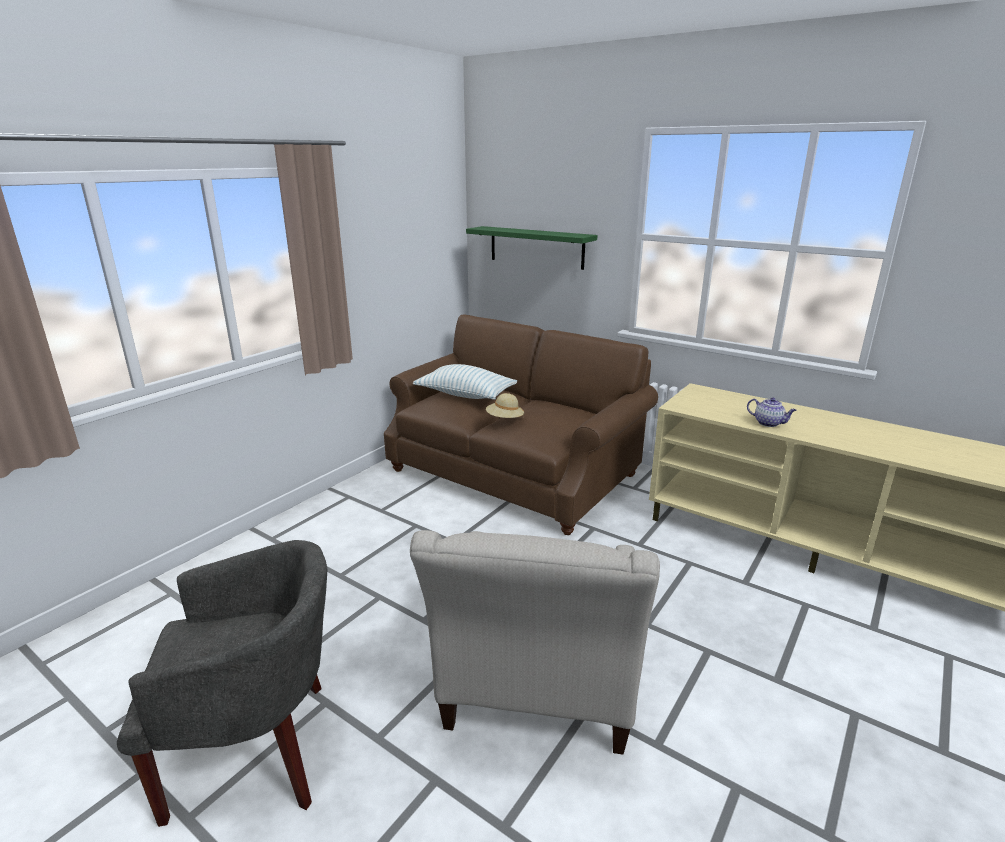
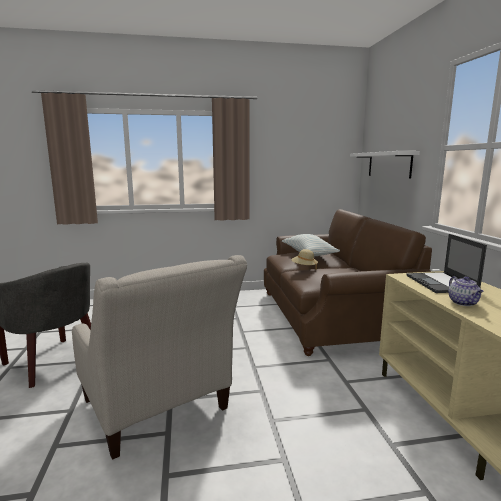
camera: 45 degrees right, 10 degrees down
beige armchair [410,530,660,755] -> beige armchair turned 90 degrees counterclockwise [72,255,247,460]
green shelf [466,226,597,270] -> white shelf [350,151,420,178]
none -> laptop [406,234,487,293]

